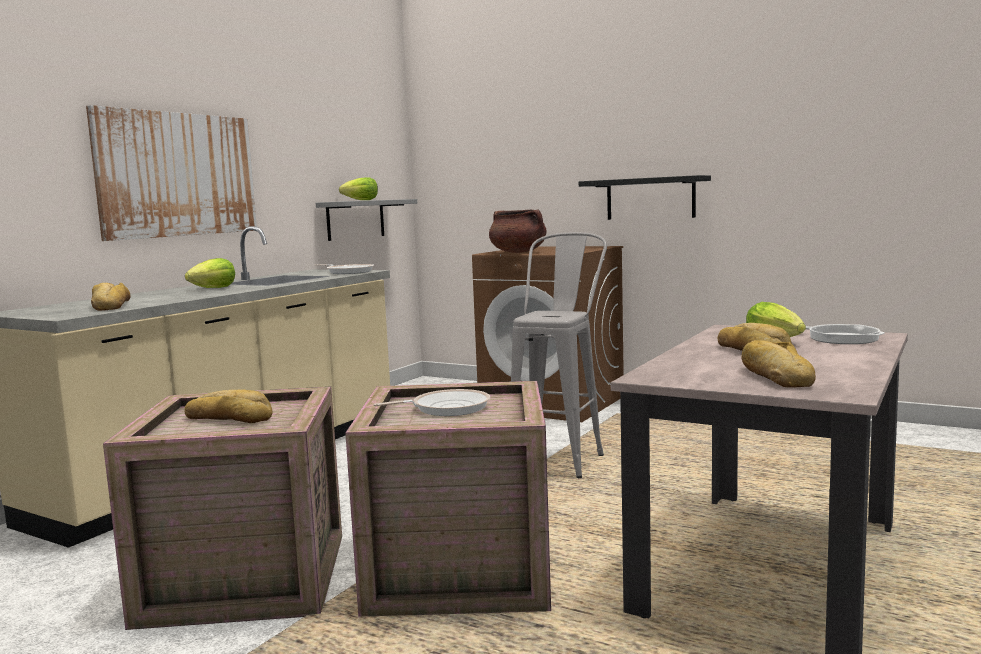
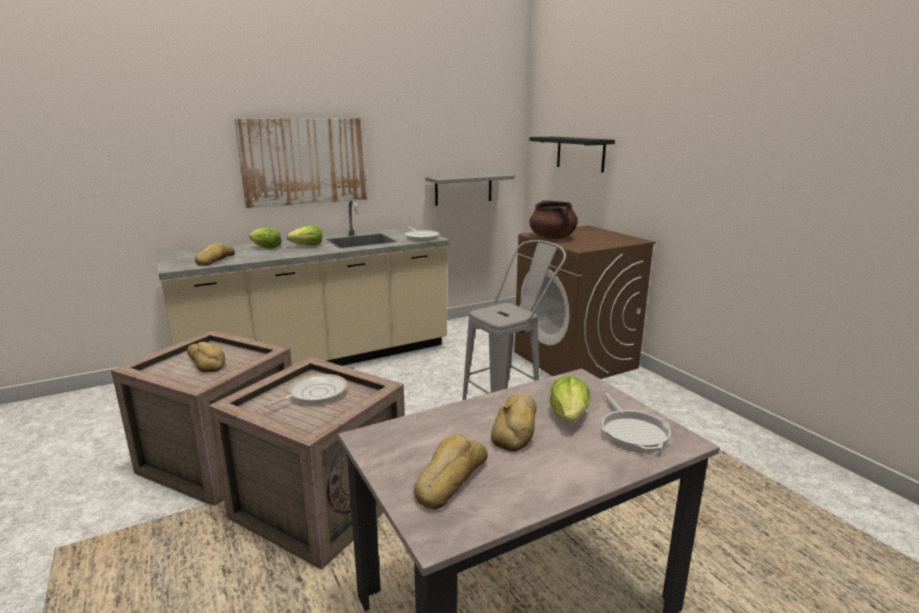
camera: 30 degrees right, 10 degrees up
lettuce [339,177,378,200] -> lettuce moved to [249,228,282,249]
frying pan [373,389,490,416] -> frying pan turned 60 degrees counterclockwise [263,374,347,407]
black shelf [579,175,711,220] -> black shelf moved to [529,137,615,173]

